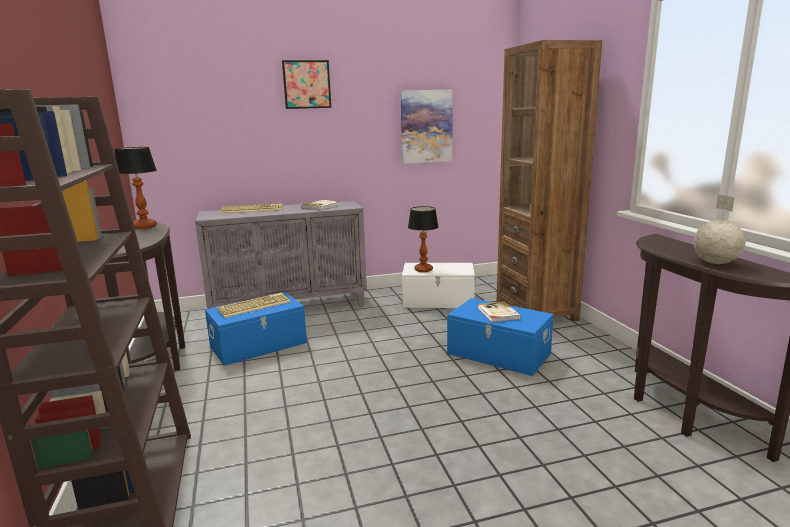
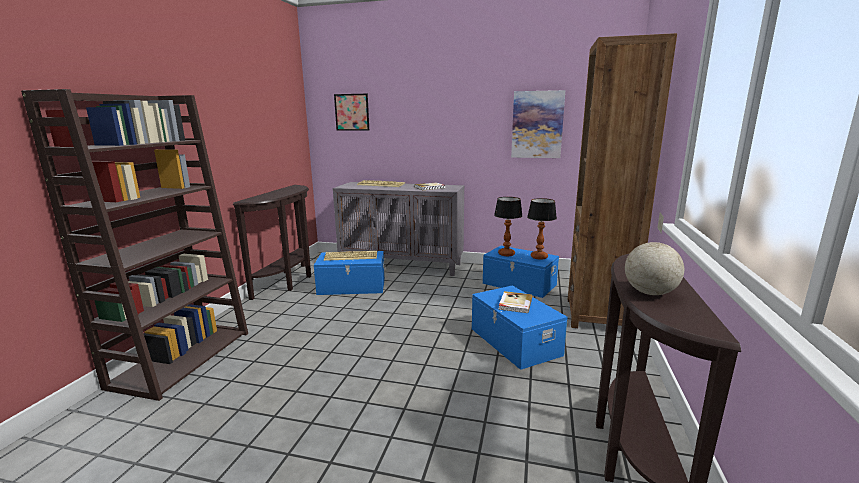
camera: 30 degrees right, 0 degrees up
table lamp [114,147,157,229] -> table lamp moved to [527,198,557,260]
picture [282,60,331,109] -> picture moved to [334,94,369,131]
white storage box [402,263,476,308] -> blue storage box [483,246,559,298]

